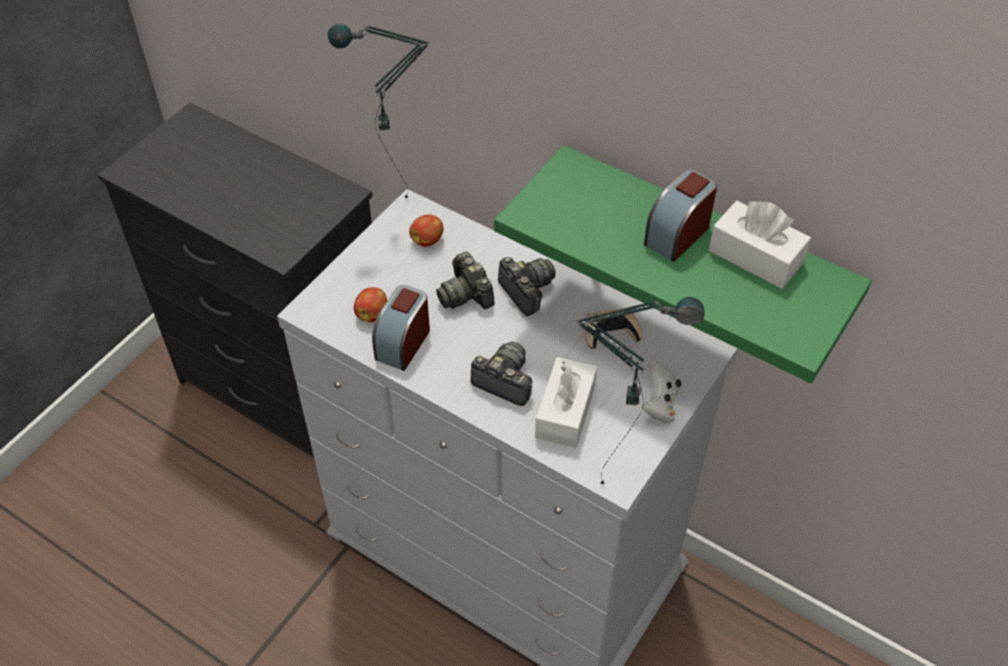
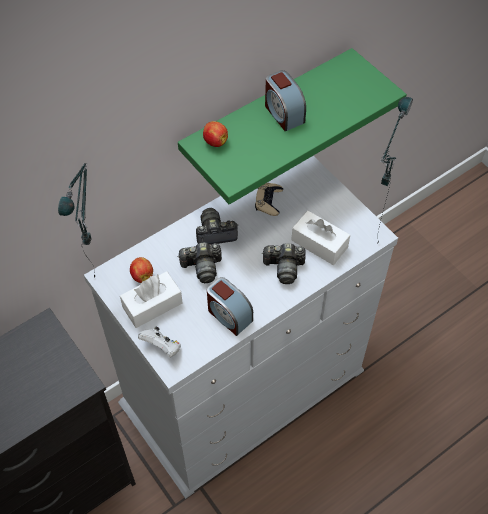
camera: 70 degrees left, 5 degrees up
apple [354,287,387,322] -> apple moved to [203,121,228,147]
camera [470,342,533,406] -> camera turned 135 degrees counterclockwise [262,243,306,284]
white game controller [643,362,681,423] -> white game controller moved to [138,326,181,357]
white tissue box [709,201,811,289] -> white tissue box moved to [120,271,183,328]

